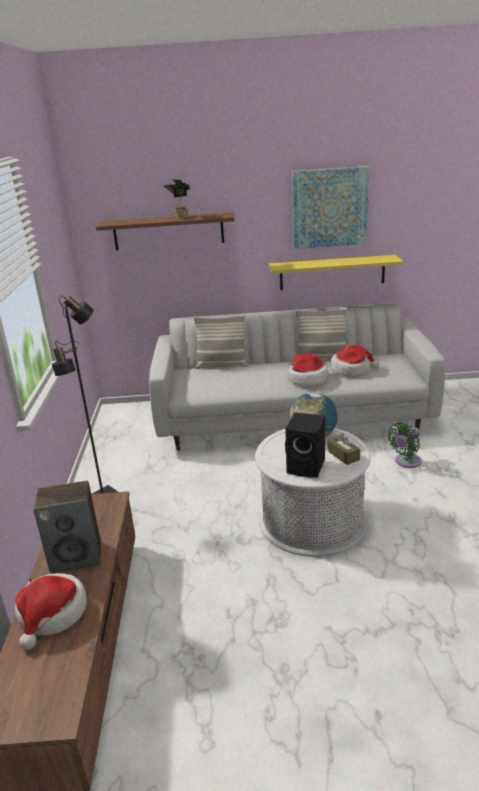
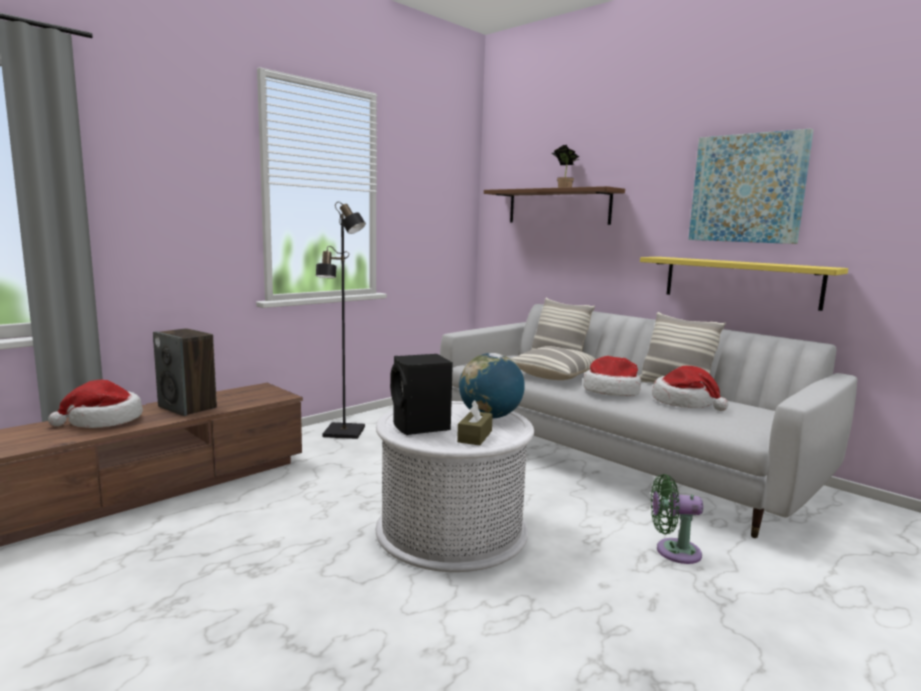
camera: 45 degrees right, 15 degrees down
none -> pillow [511,346,596,380]

